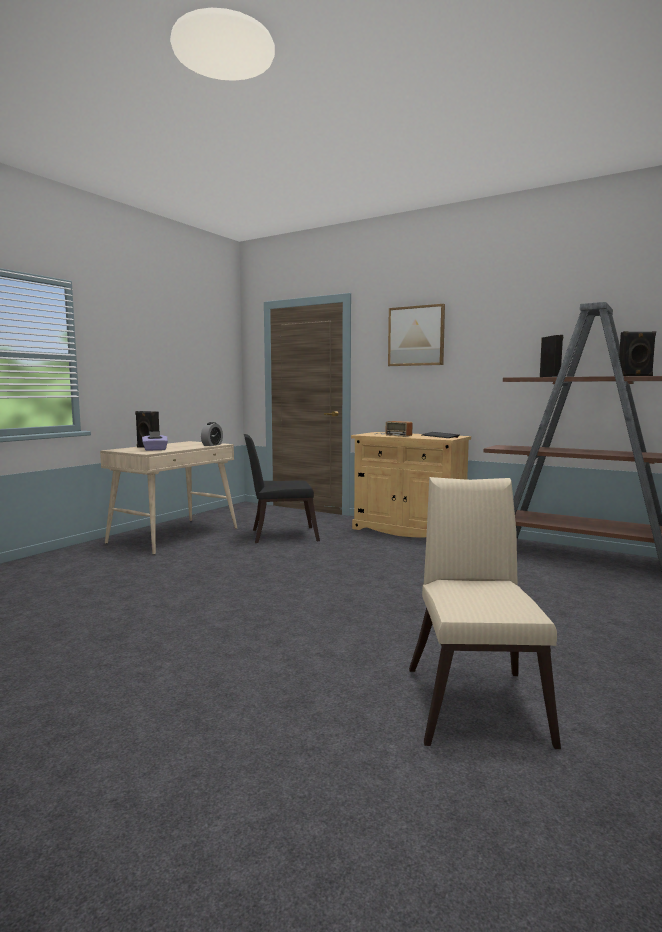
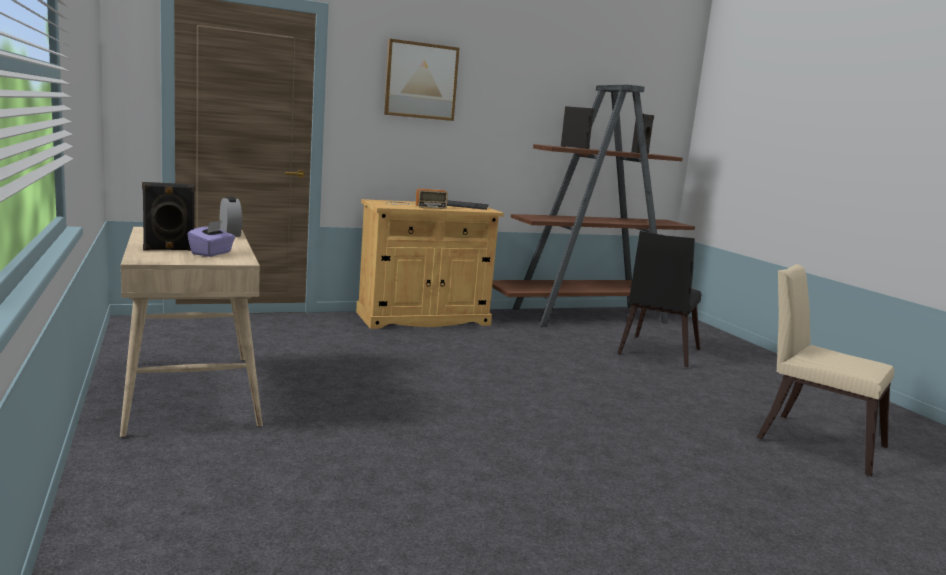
camera: 55 degrees left, 5 degrees up
black chair [244,434,320,543] -> black chair moved to [617,231,701,367]

